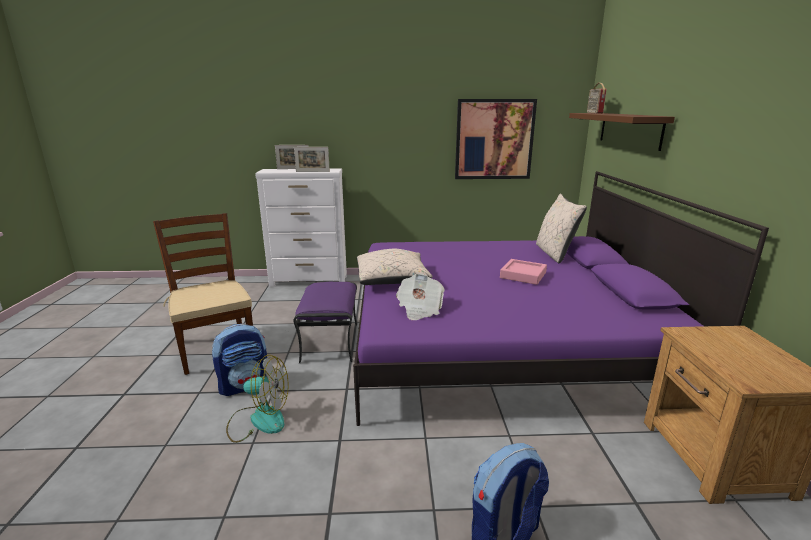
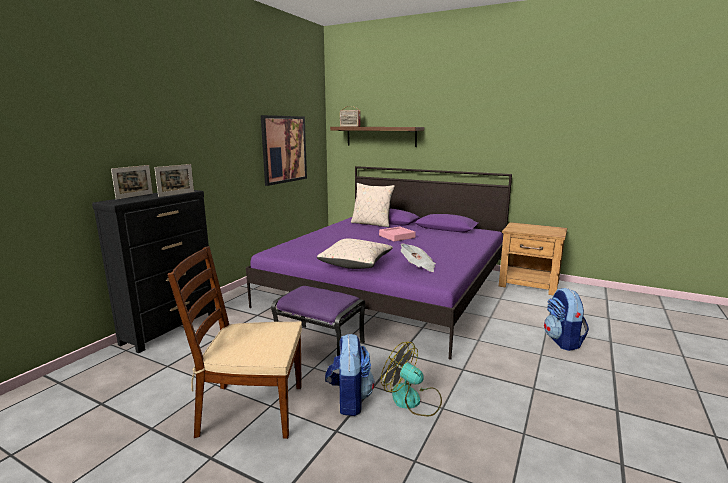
camera: 60 degrees left, 5 degrees down
fan [226,355,289,443] -> fan turned 90 degrees counterclockwise [381,342,442,416]
white dresser [255,169,347,287] -> black dresser [92,190,215,353]

